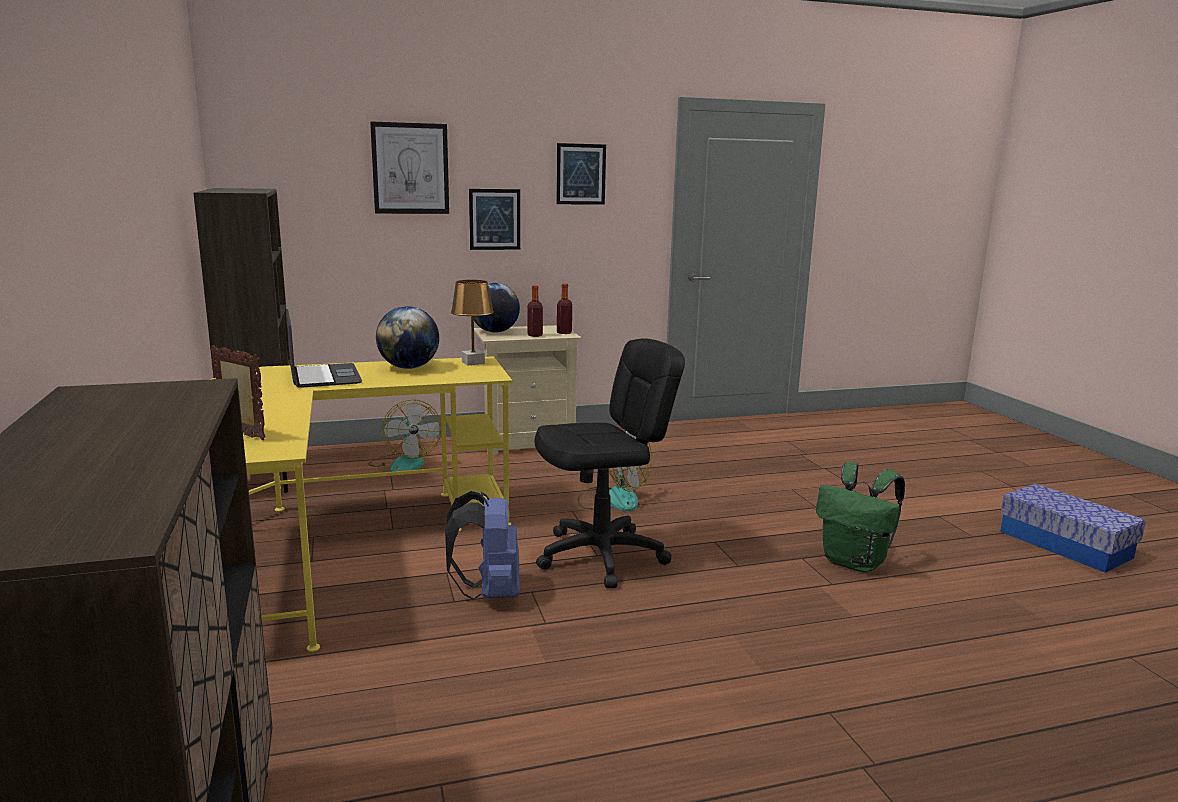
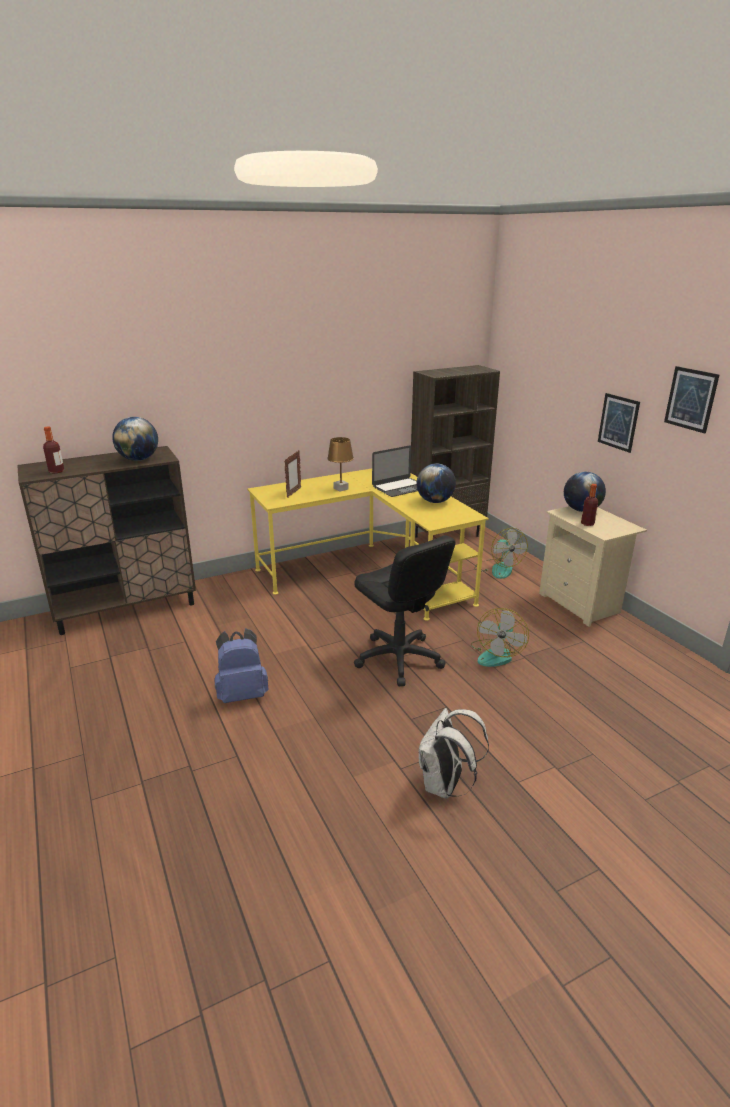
camera: 80 degrees right, 10 degrees up
fan [368,399,441,472] -> fan turned 75 degrees counterclockwise [474,528,528,579]
picture [370,121,449,214] -> none
blue backpack [445,491,520,600] -> blue backpack moved to [214,628,268,703]
brown table lamp [451,280,494,365] -> brown table lamp moved to [327,437,354,492]
bottle [557,284,572,334] -> bottle moved to [43,426,64,473]
green backpack [816,462,905,573] -> white backpack [419,708,489,798]
storage box [1000,484,1146,573] -> none
none -> globe [112,417,158,461]

